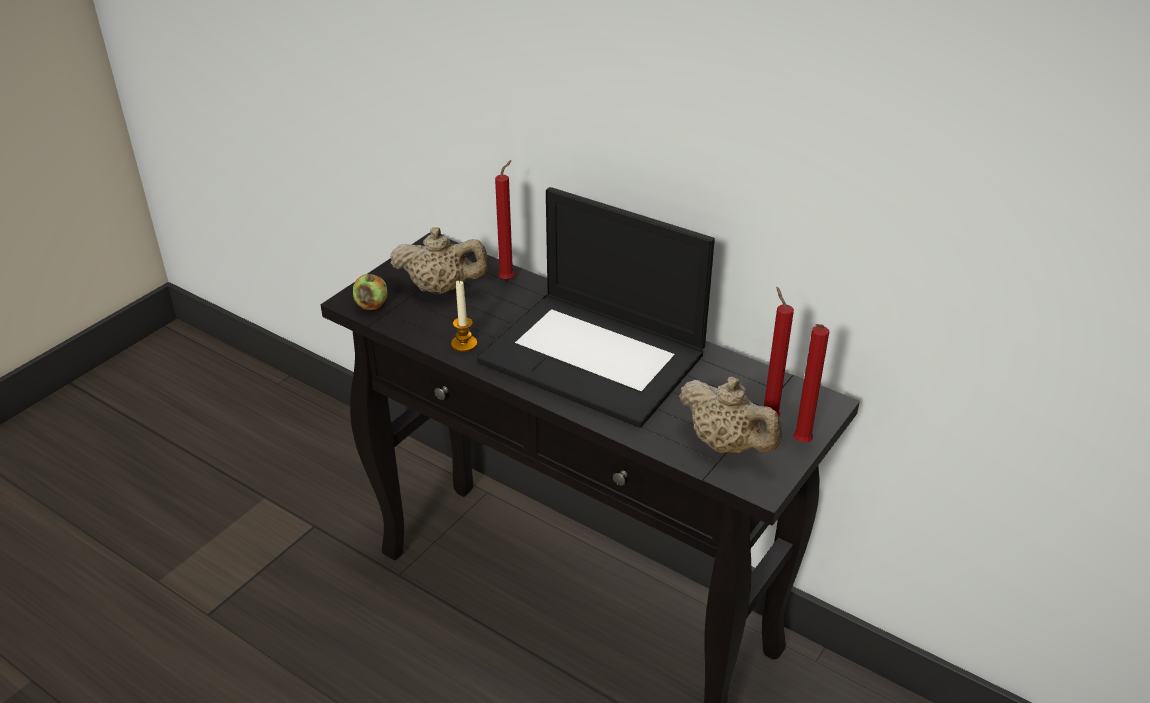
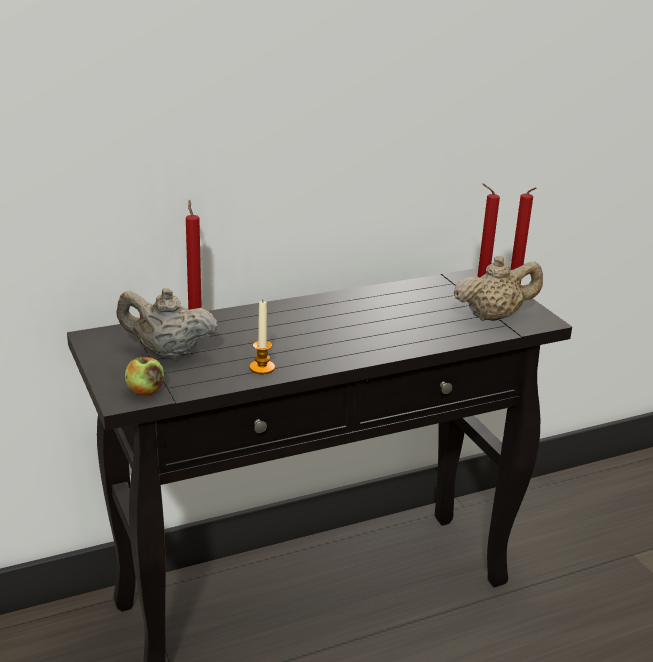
camera: 60 degrees left, 10 degrees down
beige teapot [390,227,489,293] -> beige teapot turned 120 degrees counterclockwise [116,288,218,359]
laptop [477,187,715,428] -> none

